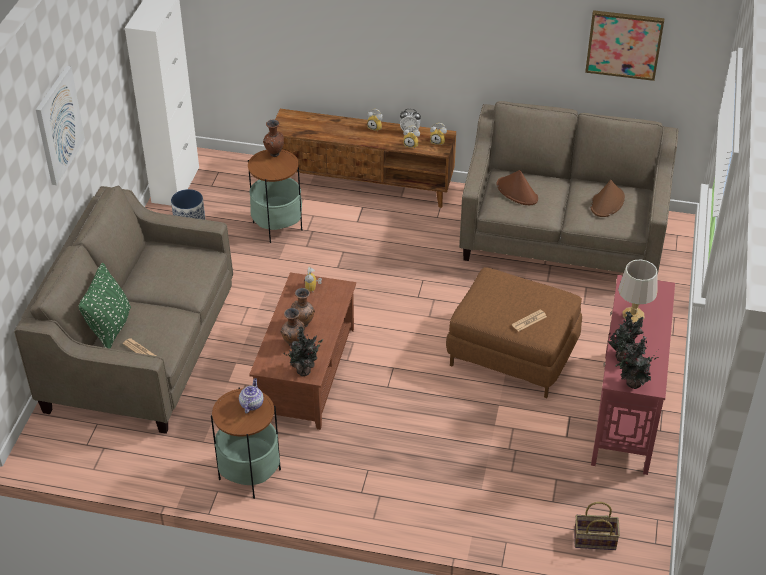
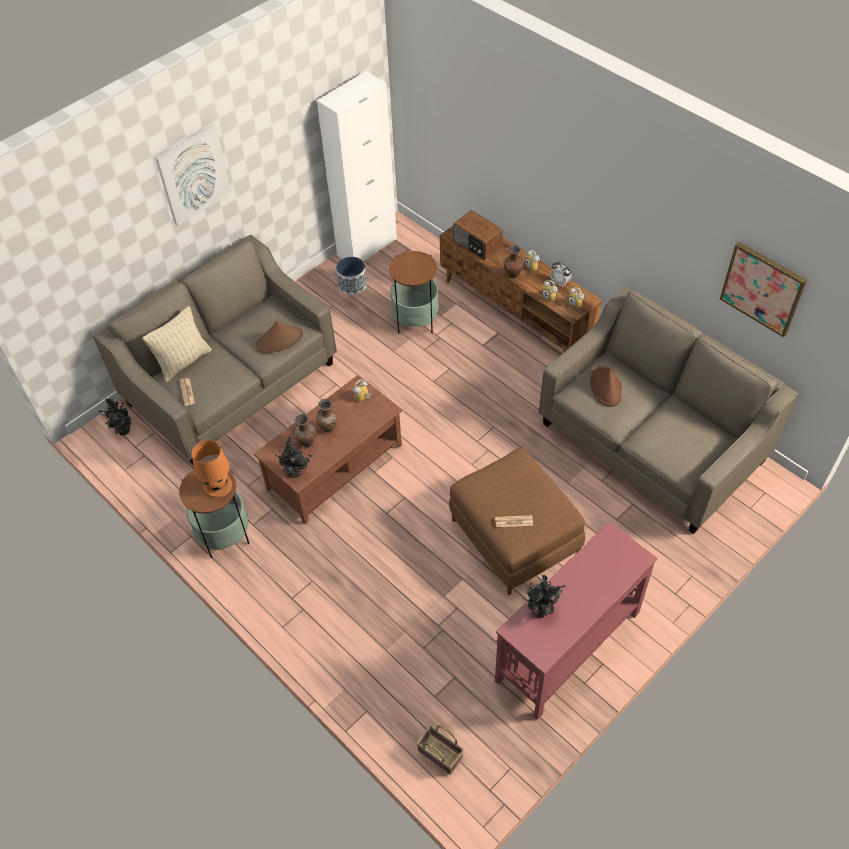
camera: 35 degrees right, 10 degrees up
green pillow [78,262,131,349] -> beige pillow [142,306,212,382]
teapot [239,378,263,414] -> orange table lamp [192,440,232,498]
brown vase [263,119,284,157] -> brown vase moved to [503,245,524,279]
brown hat [590,180,625,217] -> brown hat moved to [256,321,303,353]
potted plant [615,336,659,389] -> potted plant moved to [98,399,132,435]
grey table lamp [618,259,658,323] -> none
none -> radio [453,211,503,260]

